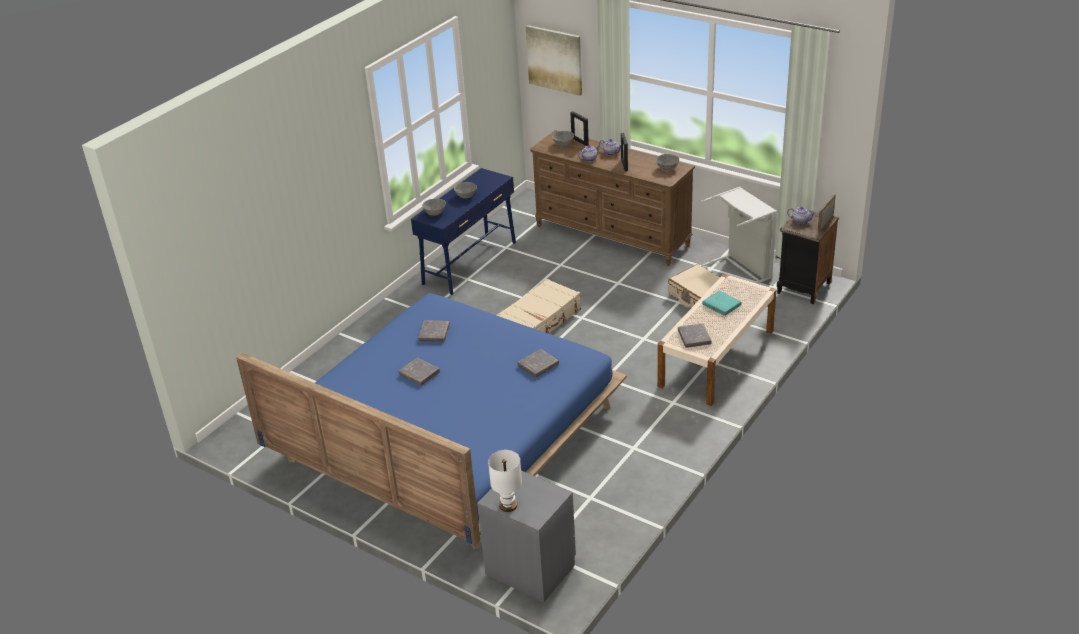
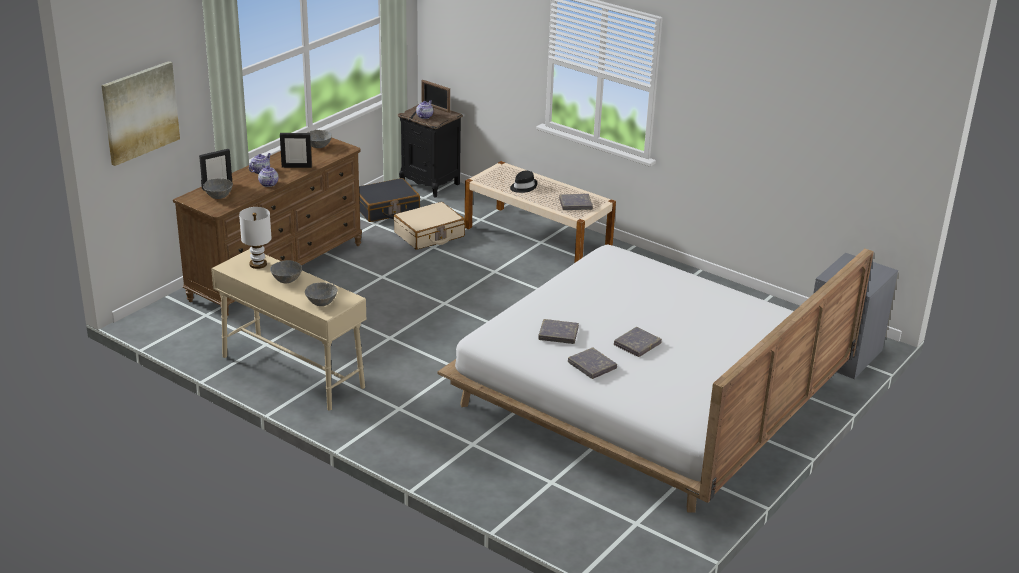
camera: 90 degrees left, 5 degrees down
blue bed [236,293,627,549] -> white bed [438,244,874,513]
blue console table [411,168,516,295] -> beige console table [211,249,366,411]
white table lamp [488,450,522,512] -> white table lamp moved to [239,207,272,269]
beige suitcase [497,279,581,334] -> none
grey book [518,349,559,377] -> grey book moved to [568,347,617,379]
grey laundry basket [701,187,777,292] -> black suitcase [359,178,420,222]
turquoise book [702,291,742,316] -> black hat [510,171,538,193]

